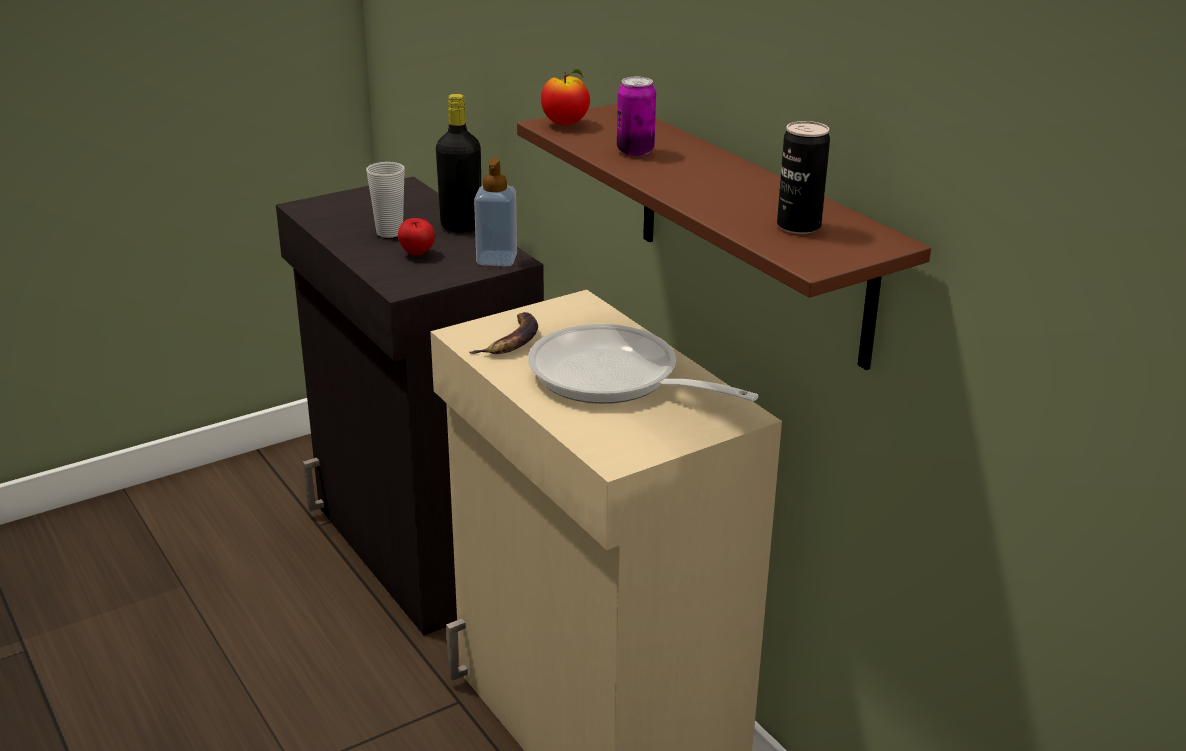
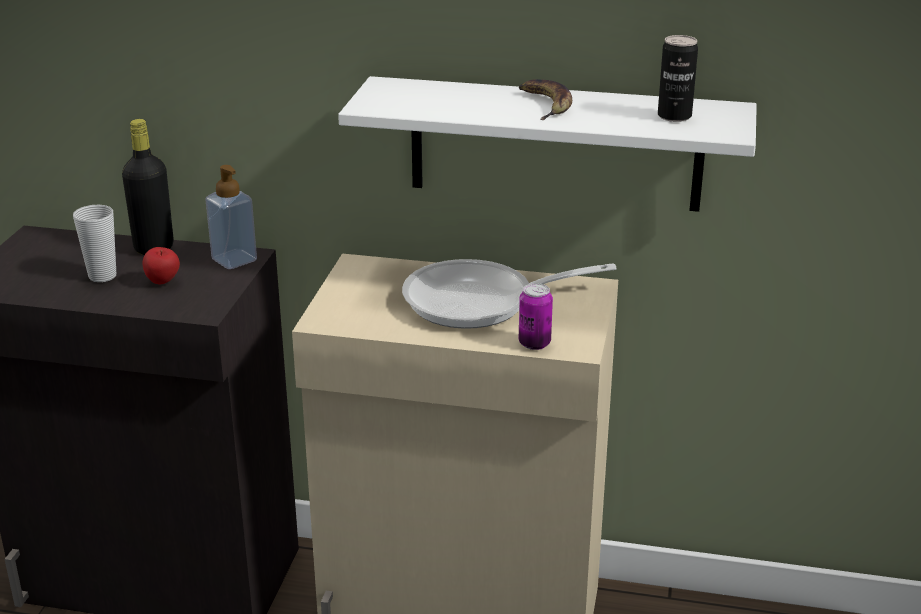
camera: 45 degrees left, 0 degrees up
banana [470,312,538,354] -> banana moved to [519,79,572,120]
brown shelf [517,103,931,370] -> white shelf [338,76,757,212]
apple [541,69,590,125] -> none
can [617,77,656,156] -> can moved to [519,283,553,350]

